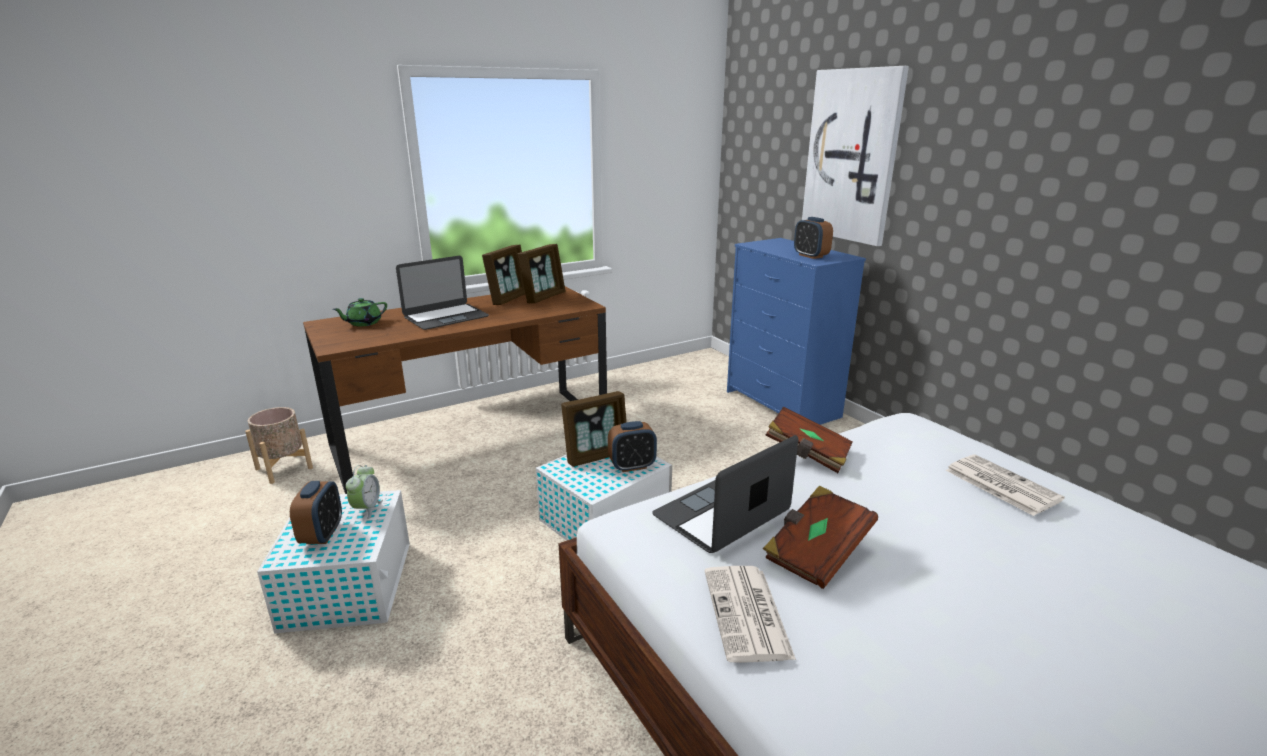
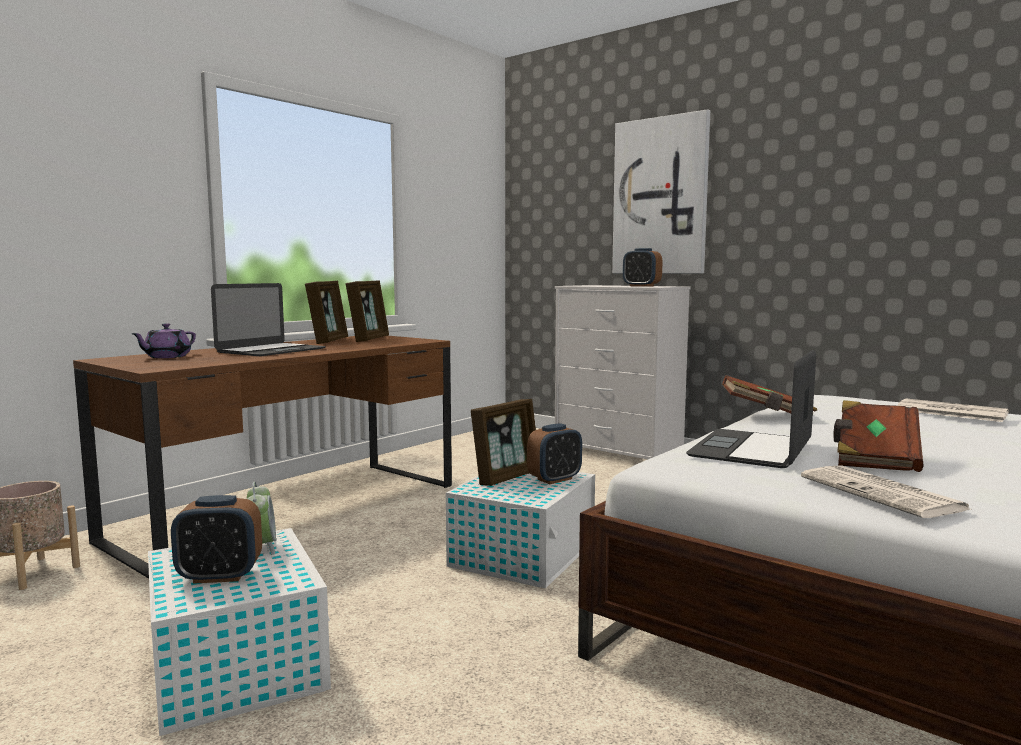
camera: 20 degrees left, 15 degrees down
alarm clock [290,481,342,544] -> alarm clock turned 105 degrees clockwise [171,495,262,584]
green teapot [333,298,387,327] -> purple teapot [131,323,196,358]
blue dresser [727,238,866,425] -> white dresser [555,285,691,459]

